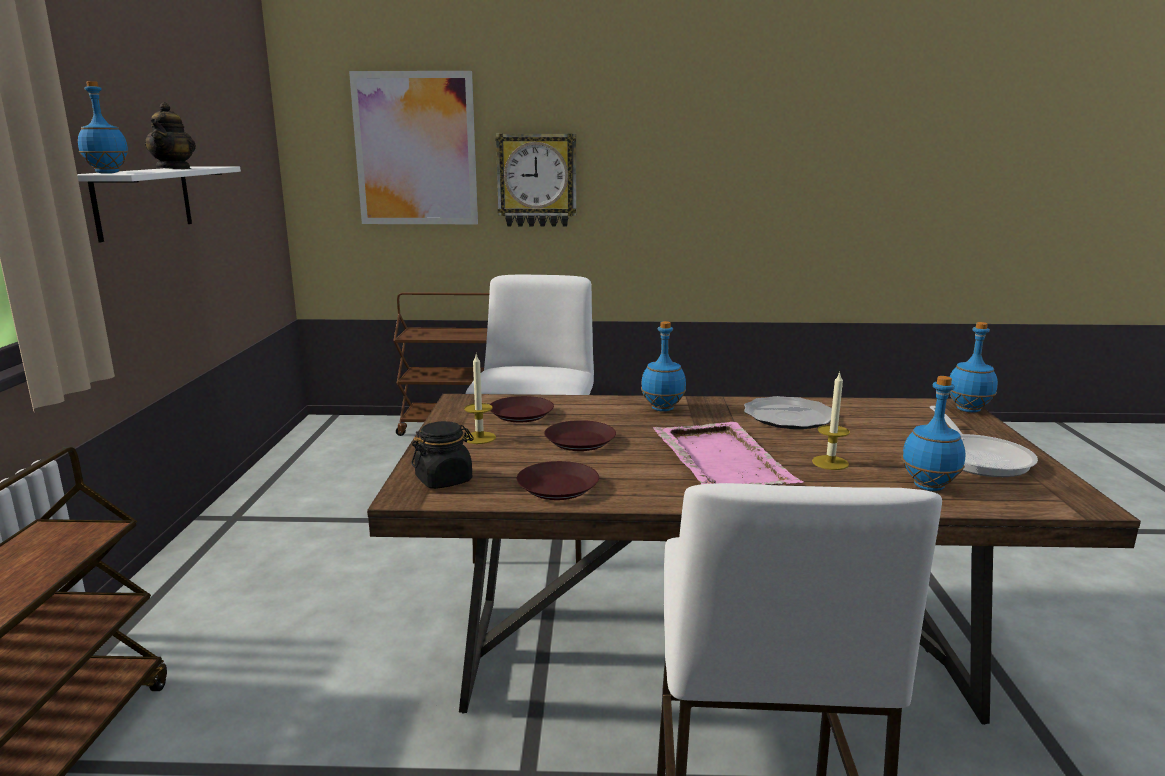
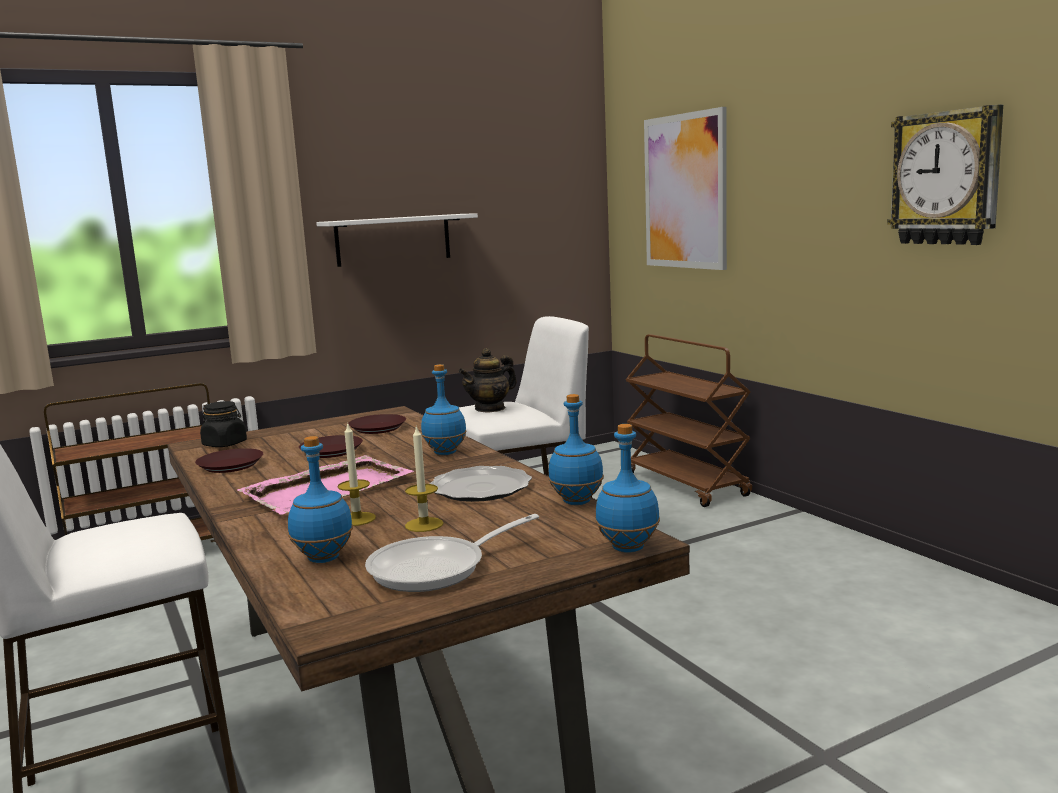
camera: 60 degrees right, 5 degrees down
blue bottle [78,81,129,173] -> blue bottle moved to [548,394,604,505]
teapot [144,102,196,169] -> teapot moved to [458,348,517,413]
candle [463,354,496,444] -> candle moved to [405,425,443,532]
wall clock [495,134,576,227] -> wall clock moved to [887,105,1003,245]

